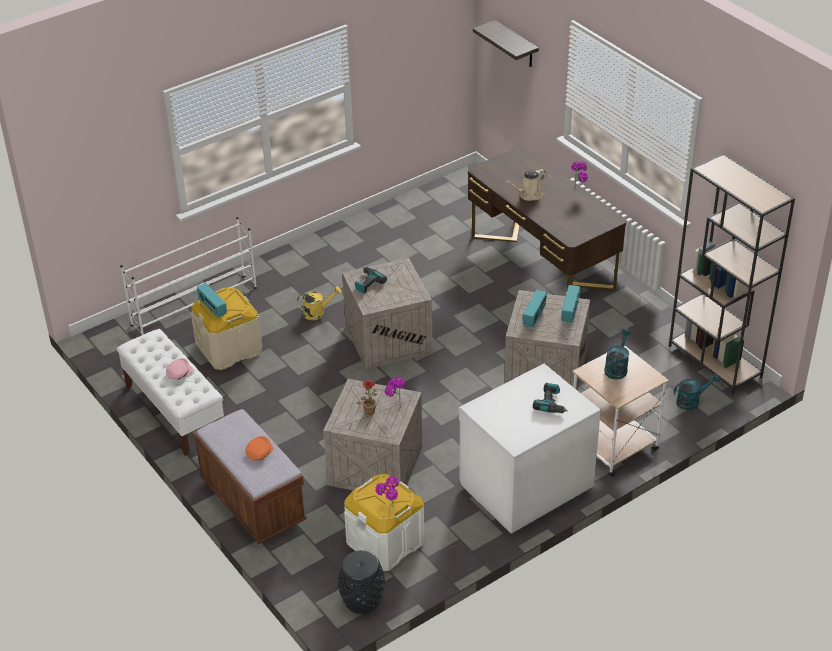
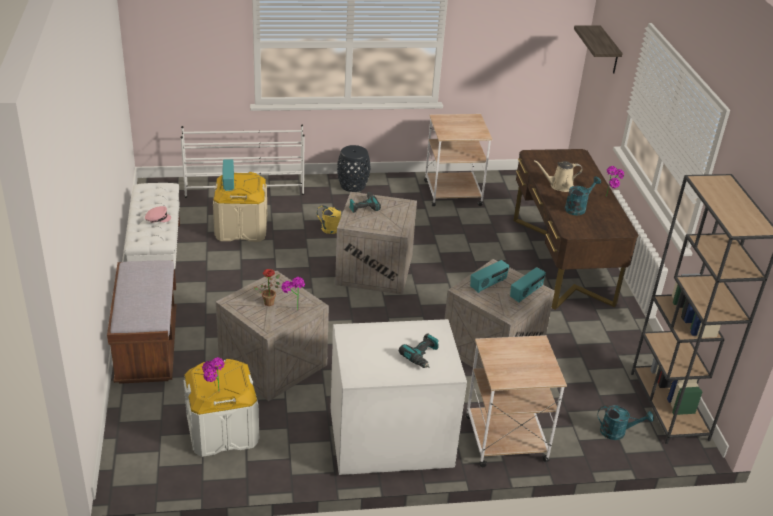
camera: 25 degrees right, 5 degrees down
orange cap [245,436,273,460] -> none
black stool [338,550,385,614] -> black stool moved to [337,145,370,192]
turquoise watering can [604,329,631,379] -> turquoise watering can moved to [565,176,601,215]
none -> beige cart [424,114,492,206]

